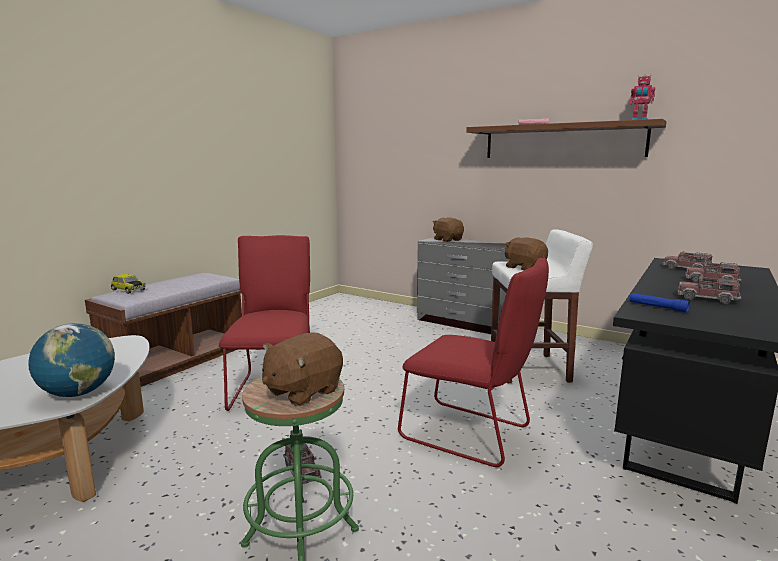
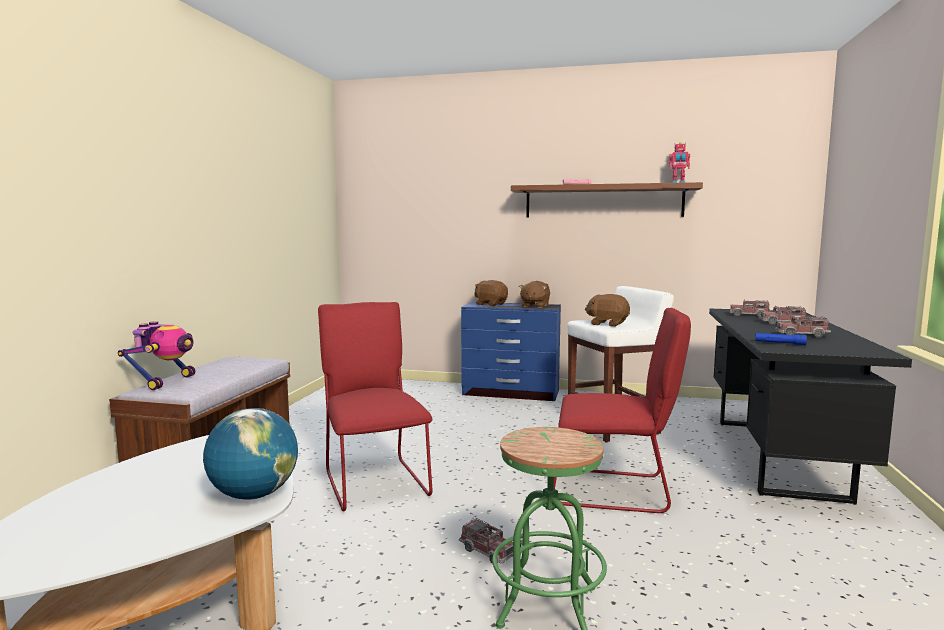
camera: 20 degrees left, 5 degrees down
toy car [110,274,146,294] -> toy robot [118,321,195,390]
brown plush toy [262,332,343,406] -> brown plush toy moved to [519,281,550,308]
grey dresser [417,237,510,334] -> blue dresser [461,302,561,401]

